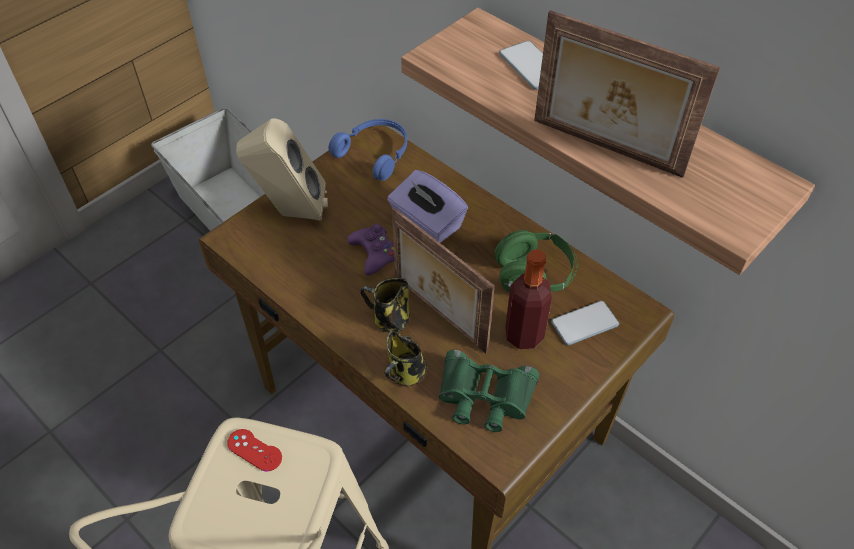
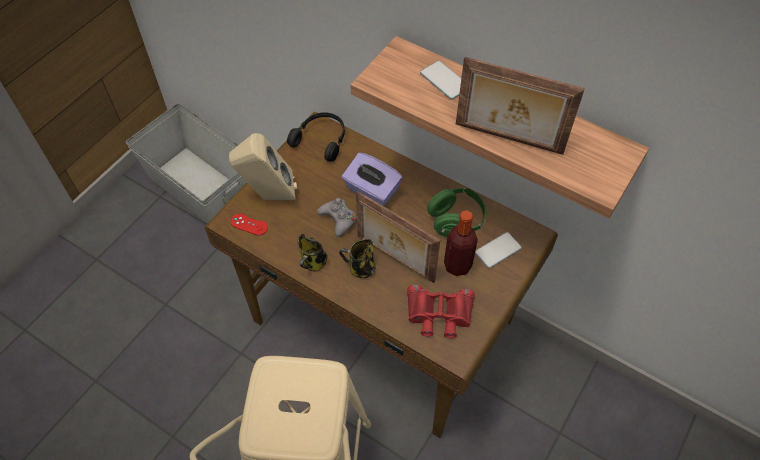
camera: 10 degrees left, 5 degrees up
red game controller [227,429,282,471] -> red game controller moved to [231,214,268,235]
blue headphones [329,119,407,181] -> black headphones [287,112,345,162]
purple game controller [347,224,394,276] -> grey game controller [317,198,357,237]
mug [384,329,427,387] -> mug moved to [297,234,327,271]
green binoculars [439,350,539,432] -> red binoculars [407,285,474,338]

